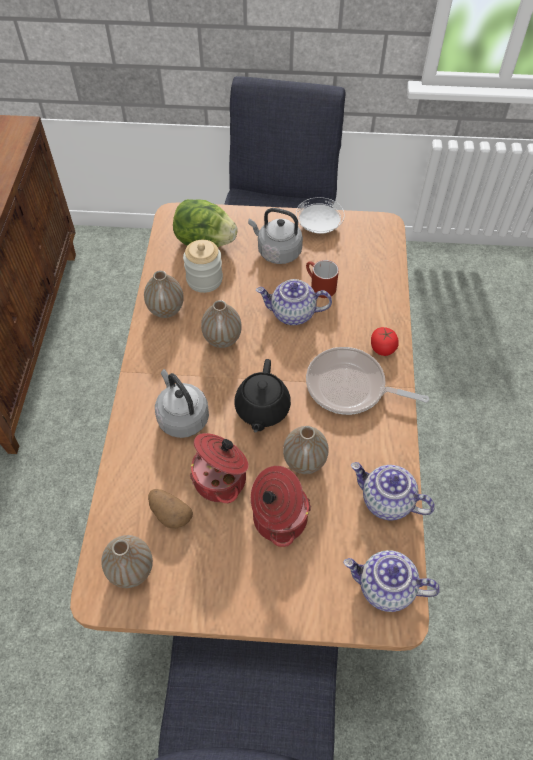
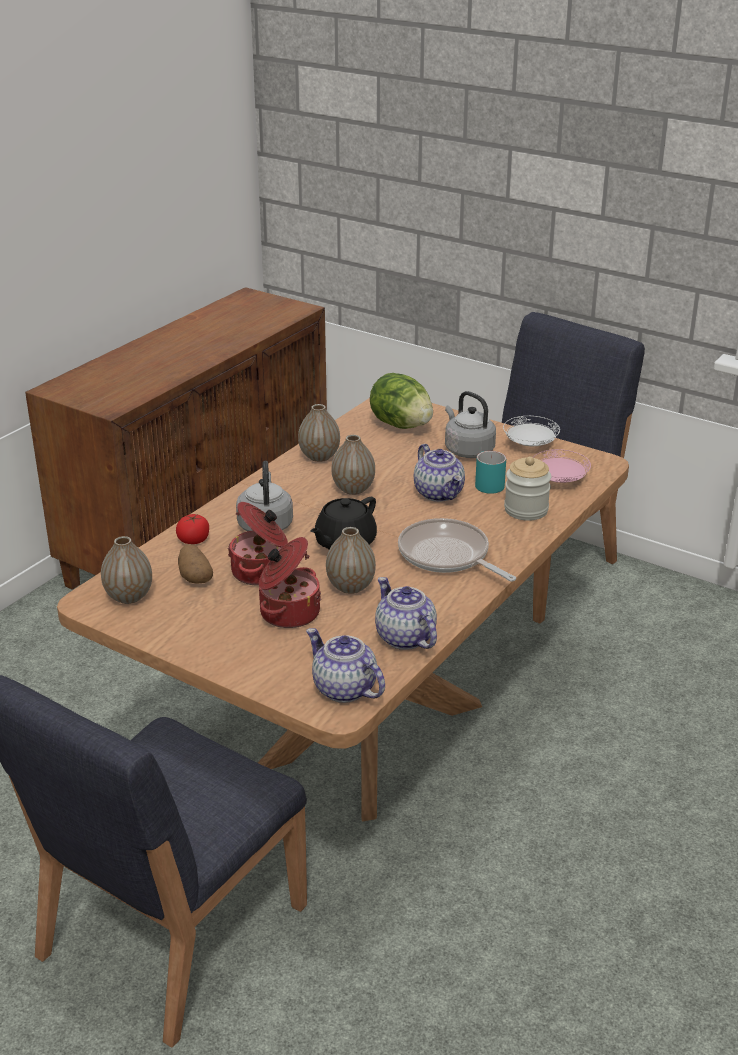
camera: 30 degrees right, 25 degrees down
jar [183,240,223,293] -> jar moved to [504,456,551,521]
teapot [256,279,332,325] -> teapot turned 150 degrees counterclockwise [414,444,465,502]
red mug [306,260,339,298] -> turquoise mug [475,451,506,494]
tomato [371,327,399,356] -> tomato moved to [176,514,209,544]
none -> pink plate [533,449,591,483]

